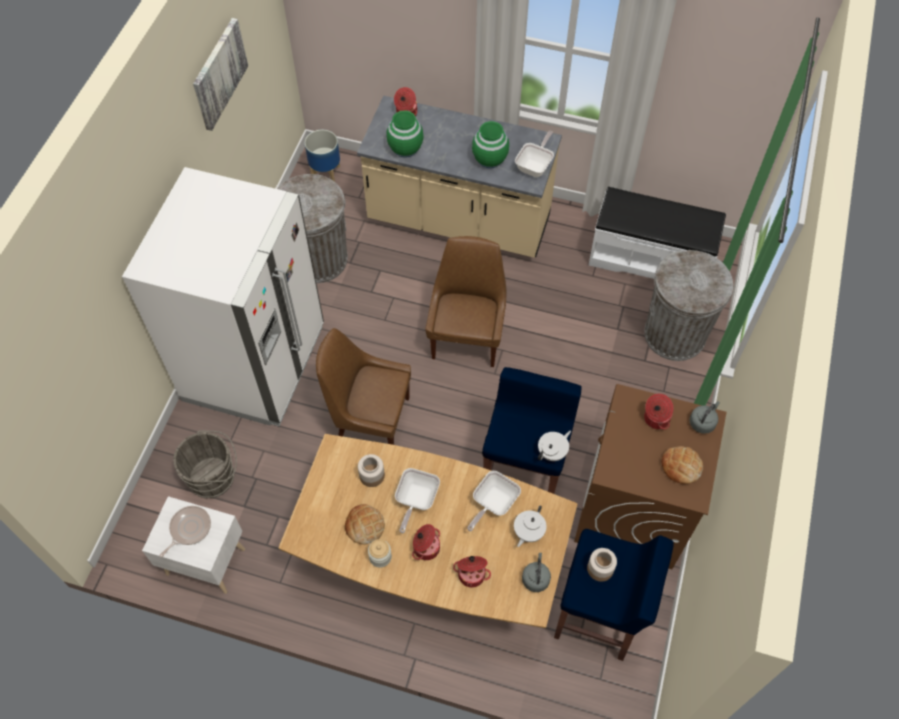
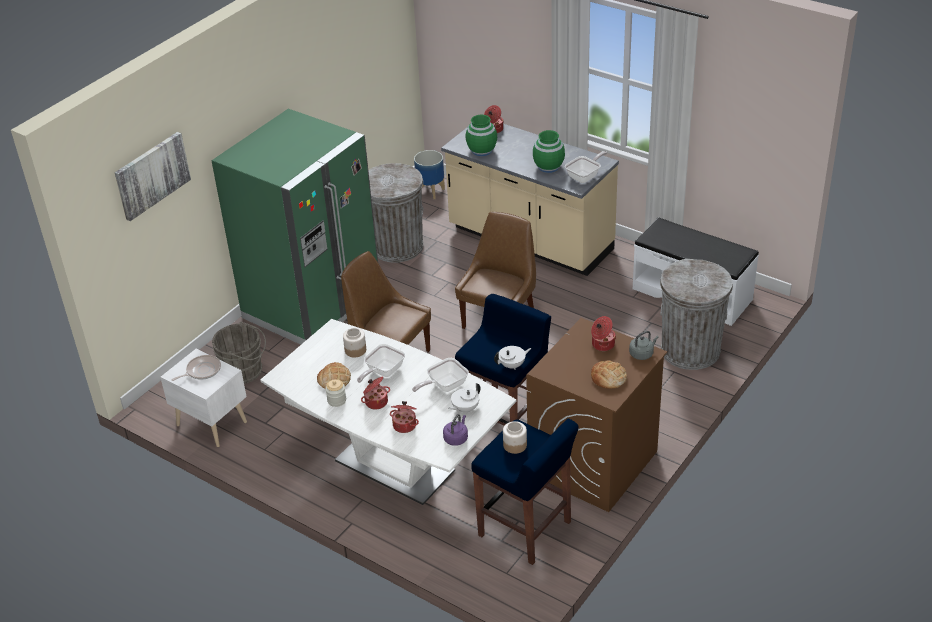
camera: 20 degrees right, 20 degrees down
white fridge [122,167,324,426] -> green fridge [212,109,378,345]
picture [193,18,248,131] -> picture moved to [115,132,191,221]
brown dining table [278,434,578,628] -> white dining table [260,319,516,505]
grey kettle [522,553,551,592] -> purple kettle [443,414,468,446]

